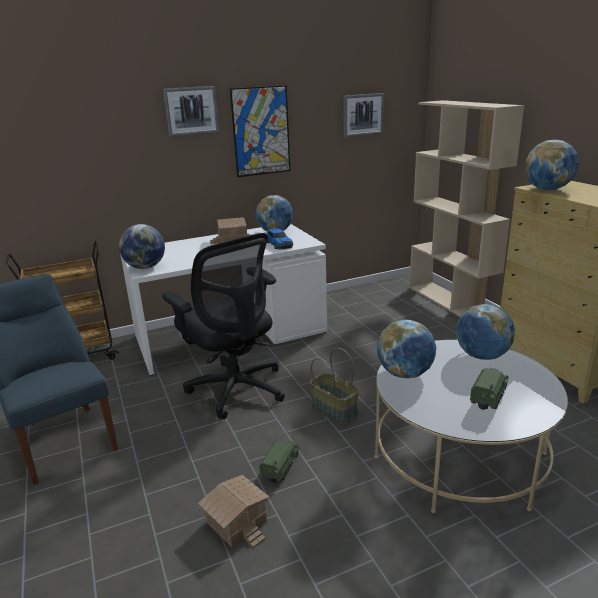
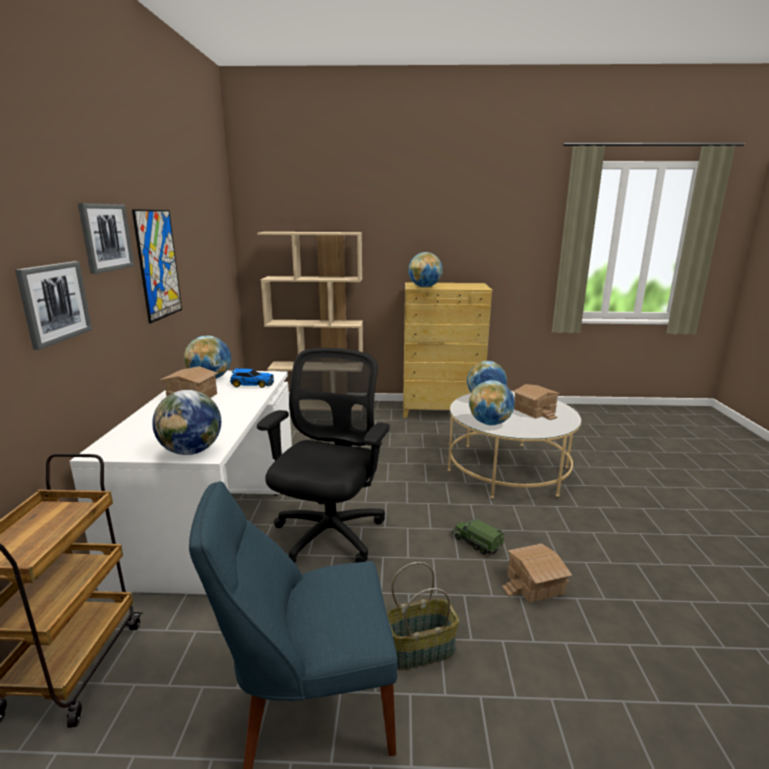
camera: 65 degrees left, 5 degrees down
black office chair [162,233,285,419] -> black office chair turned 60 degrees counterclockwise [257,348,389,563]
basket [309,348,359,424] -> basket moved to [387,562,459,670]
picture [343,93,384,138] -> picture moved to [15,261,92,350]
toy truck [470,368,509,410] -> toy house [513,384,560,420]

